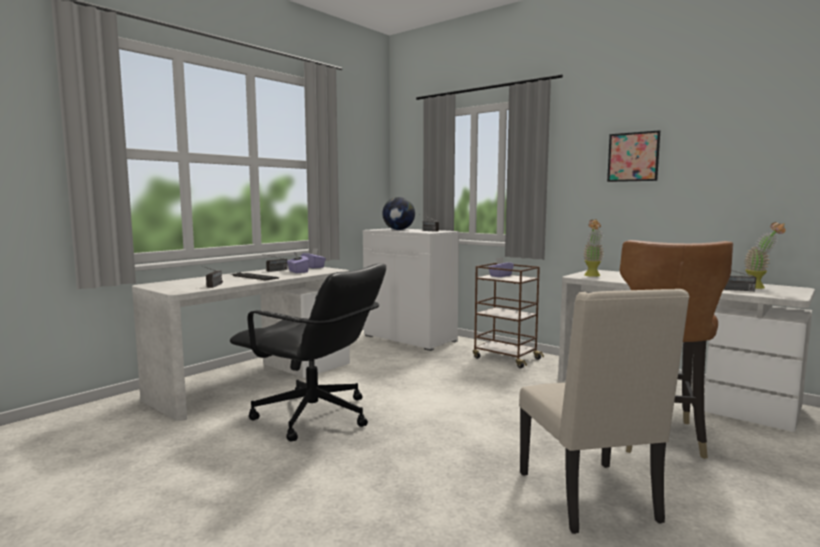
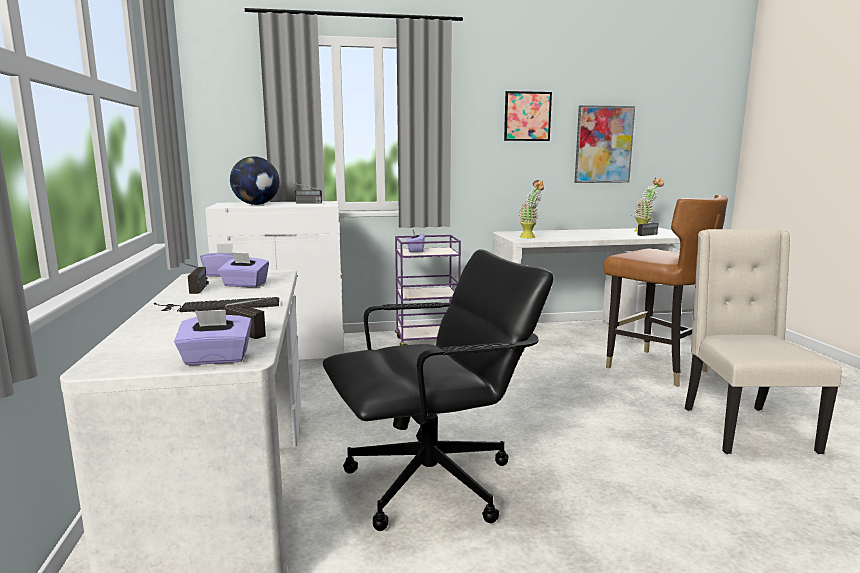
camera: 50 degrees left, 5 degrees up
brown cart [473,263,544,368] -> purple cart [395,235,461,345]
beige chair [519,289,690,534] -> beige chair turned 120 degrees counterclockwise [685,229,842,454]
none -> purple tissue box [174,310,252,365]
none -> picture [575,105,635,183]

